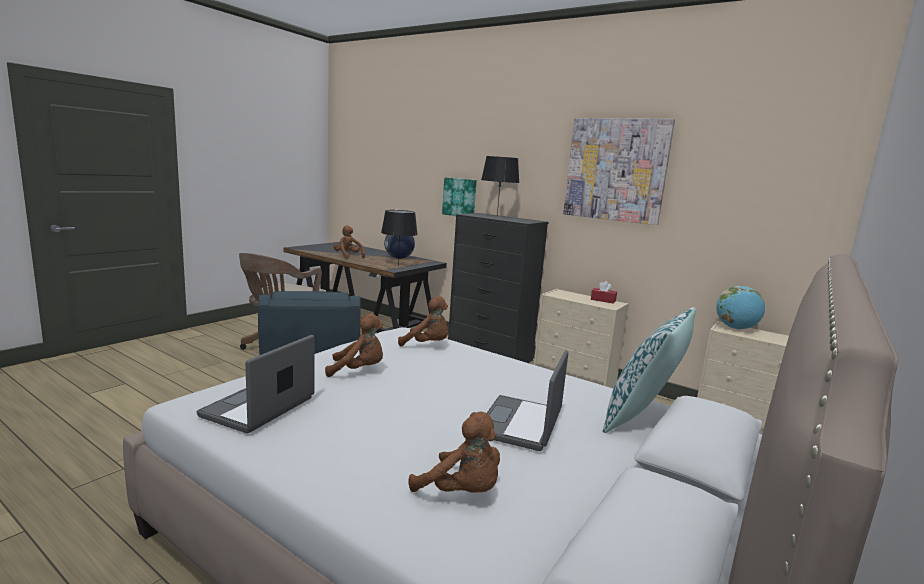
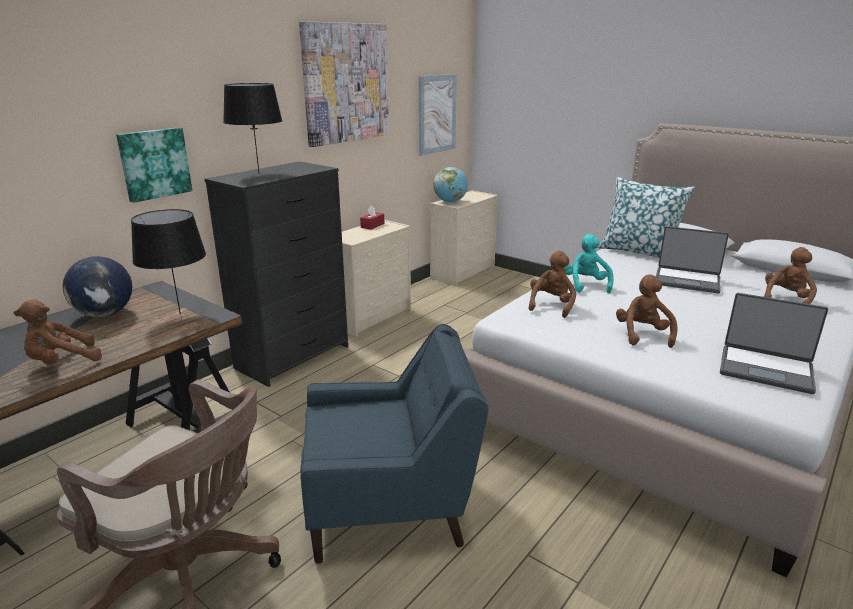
camera: 85 degrees left, 10 degrees up
none -> picture [419,74,457,156]
none -> turquoise plush toy [564,234,614,293]

